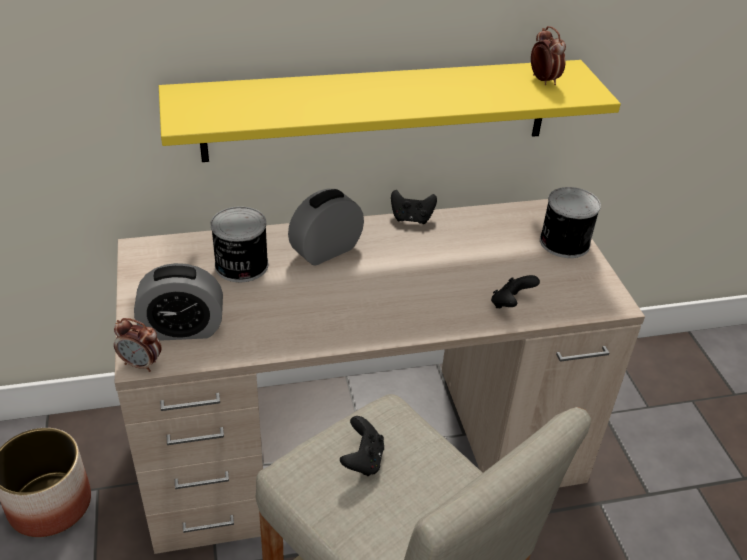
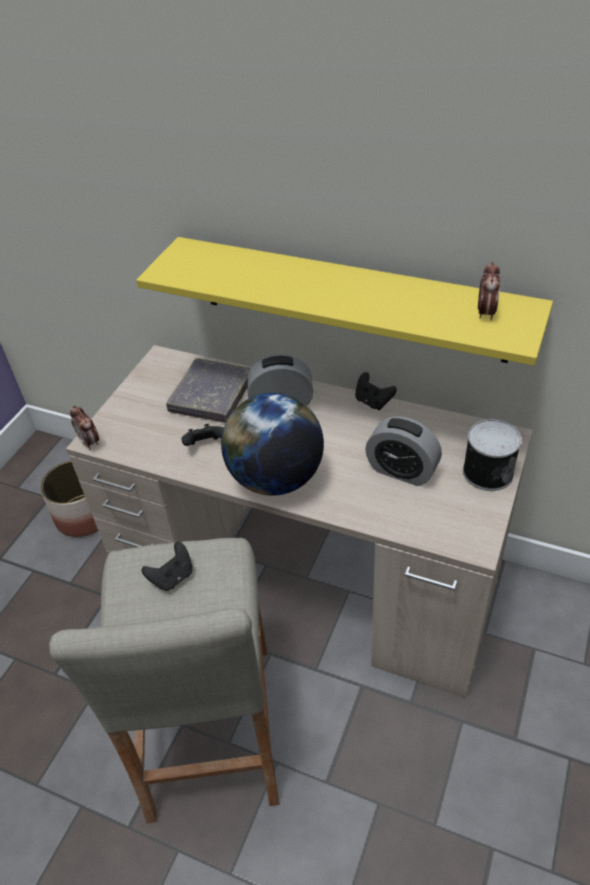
camera: 40 degrees right, 5 degrees up
alarm clock [134,263,223,341] -> alarm clock moved to [365,416,442,486]
can [211,206,268,282] -> grey book [166,358,251,423]
black game controller [491,275,540,308] -> black game controller moved to [182,424,224,446]
none -> globe [221,393,324,496]

